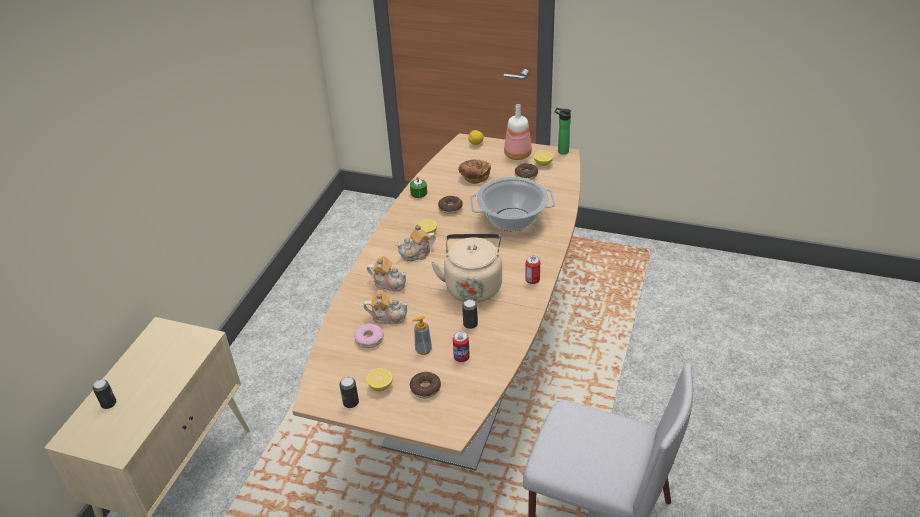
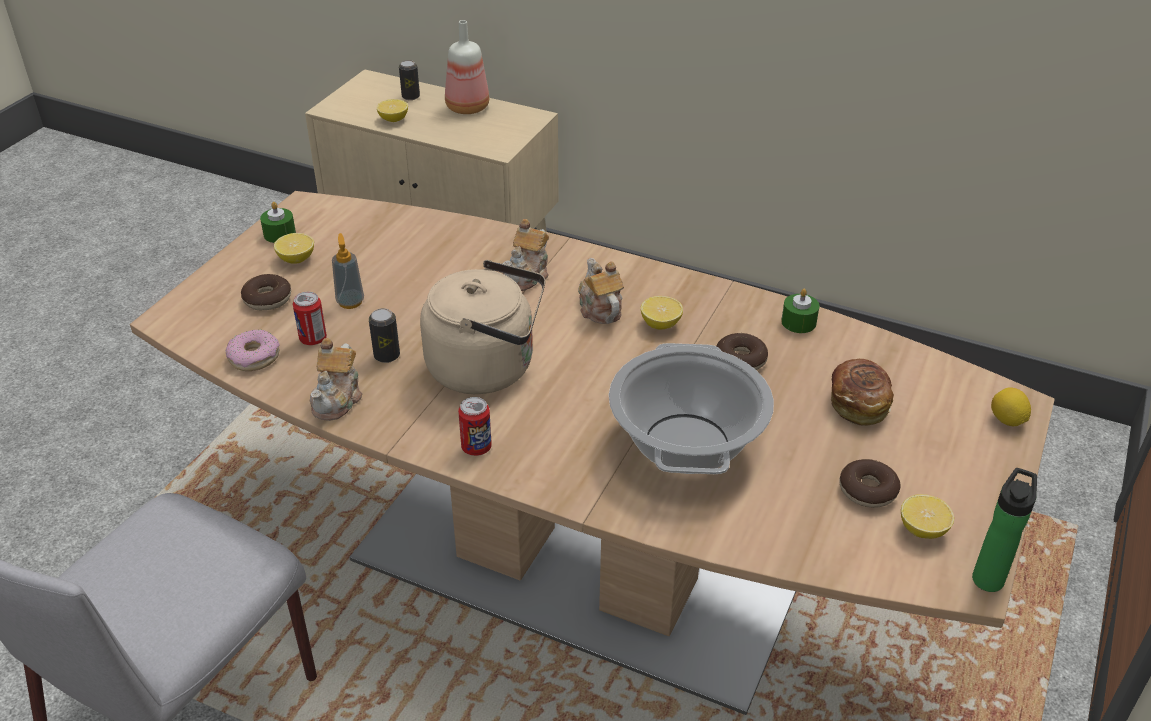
camera: 95 degrees right, 0 degrees up
can [339,377,359,408] -> green candle [260,202,296,243]
donut [354,323,384,348] -> donut moved to [225,329,280,371]
teapot [363,289,409,324] -> teapot moved to [310,338,362,421]
bottle [504,104,532,160] -> bottle moved to [445,20,489,114]
none -> lemon [377,99,408,122]

